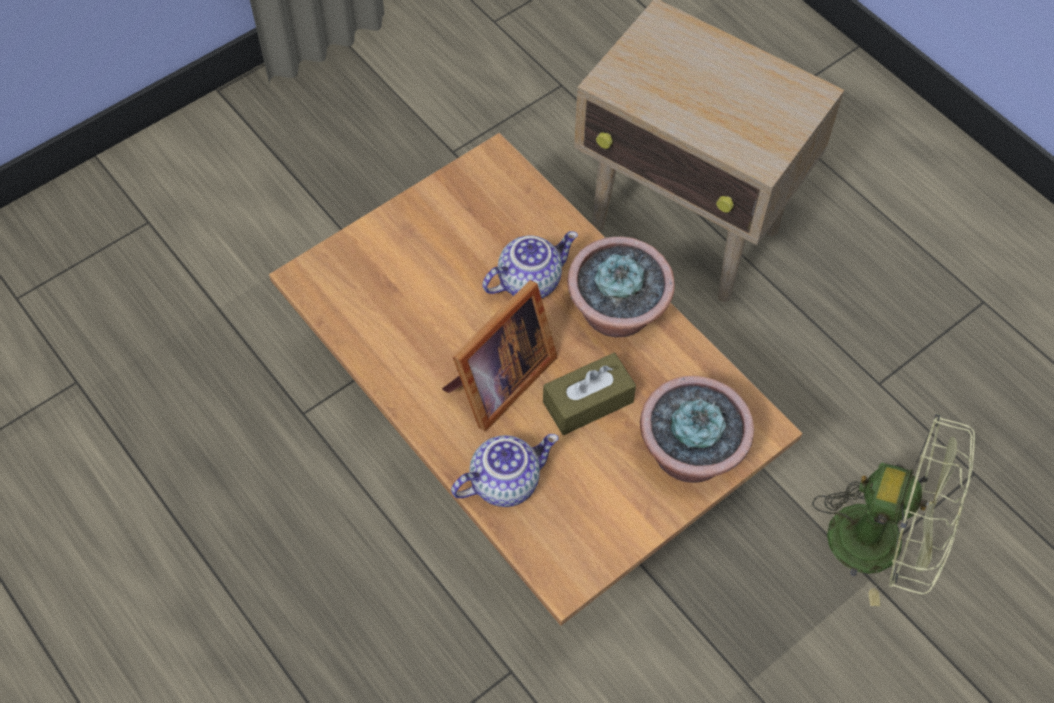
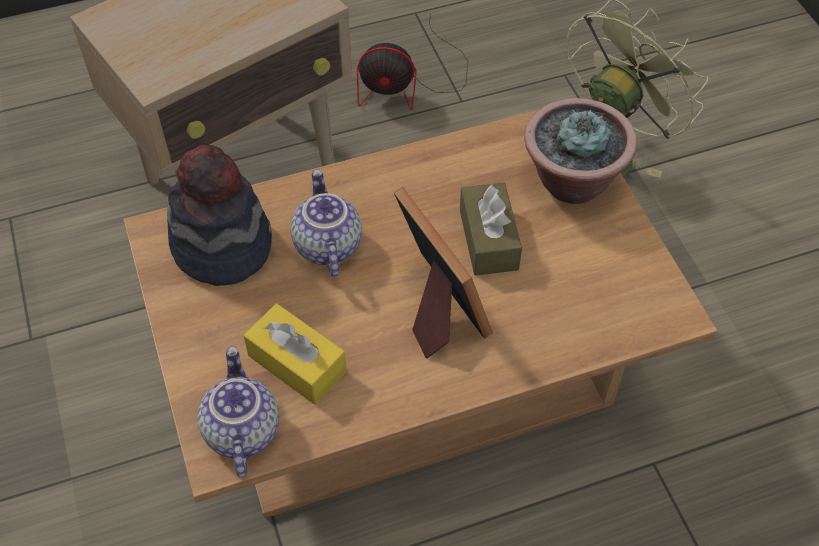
camera: 70 degrees left, 5 degrees down
teapot [451,434,559,507] -> teapot moved to [198,346,279,477]
potted plant [567,236,675,337] -> none
none -> hat [167,145,272,286]
none -> yellow tissue box [244,304,347,405]
none -> fan [357,14,468,110]

